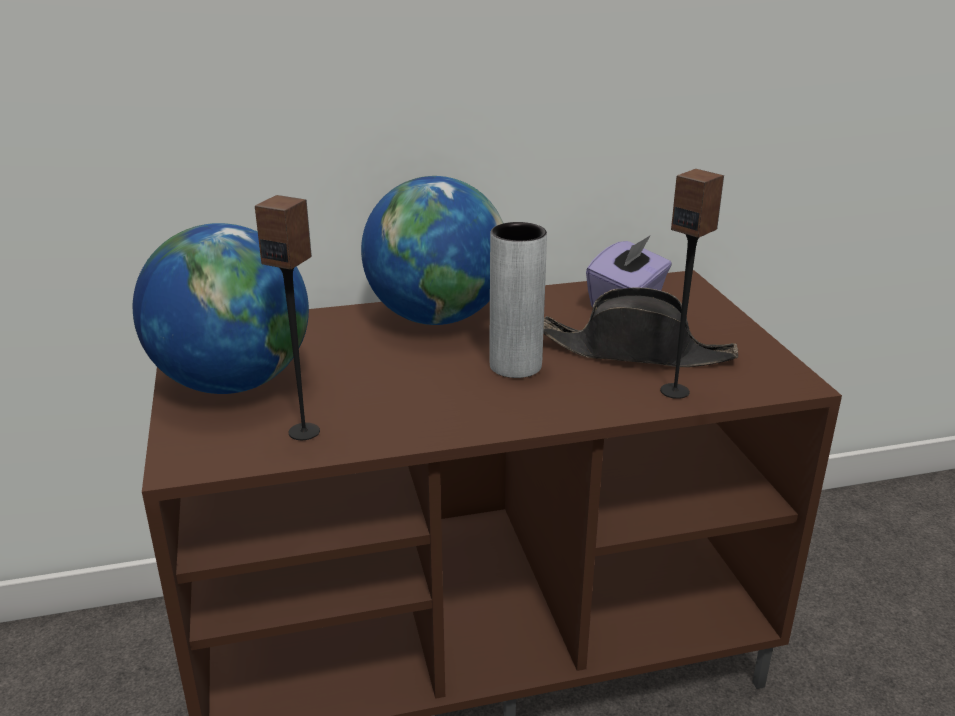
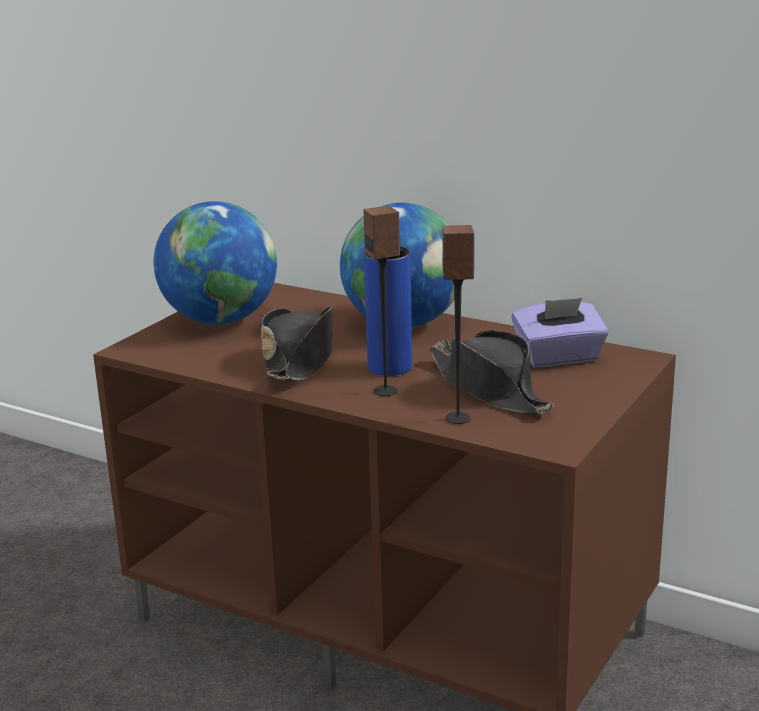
camera: 45 degrees right, 5 degrees down
speaker [255,195,320,440] -> speaker moved to [364,206,400,396]
grey vase [489,222,547,378] -> blue vase [364,247,412,376]
none -> black hat [261,306,333,381]

